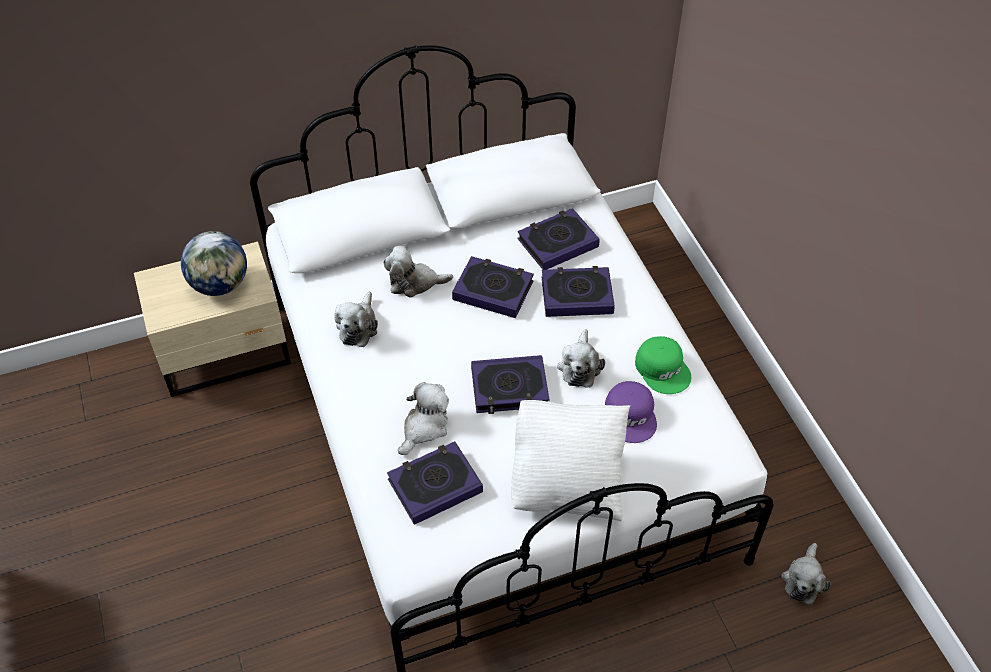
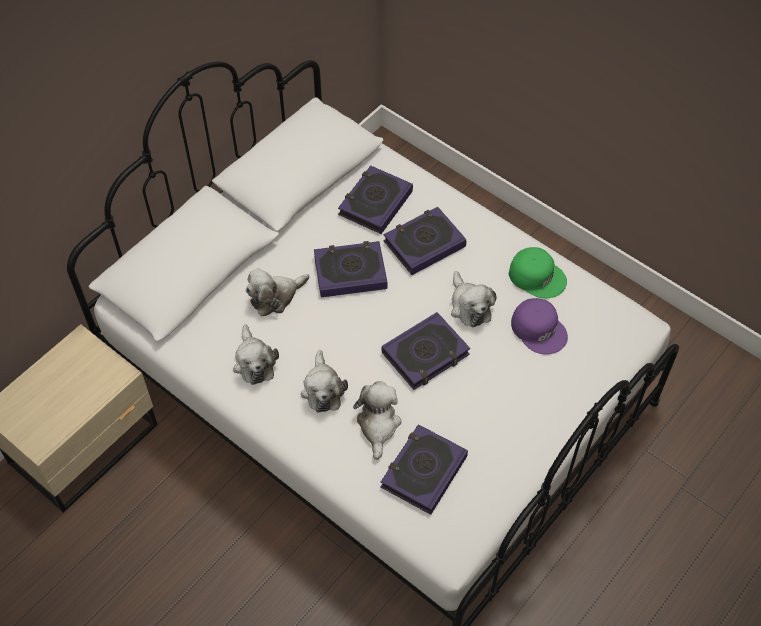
camera: 30 degrees left, 5 degrees up
globe [181,231,247,296] -> none
white pillow [511,400,630,521] -> none
plush toy [781,543,831,605] -> plush toy moved to [301,350,348,412]

